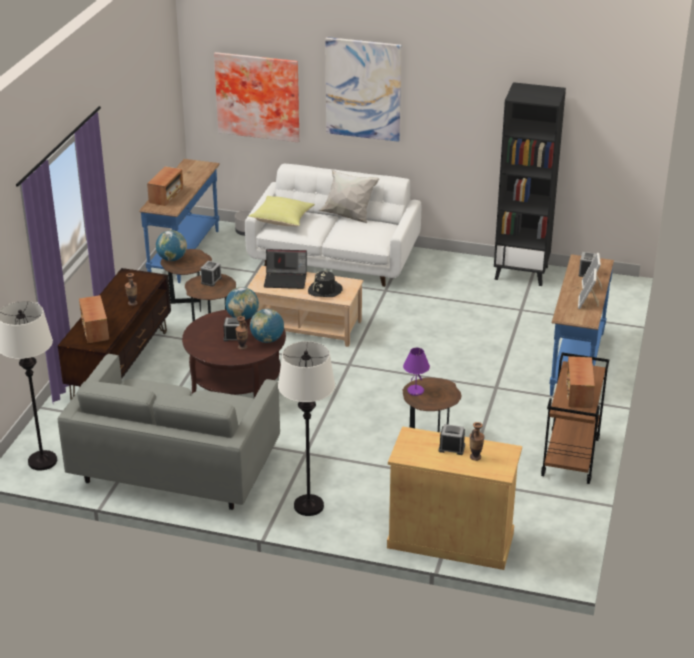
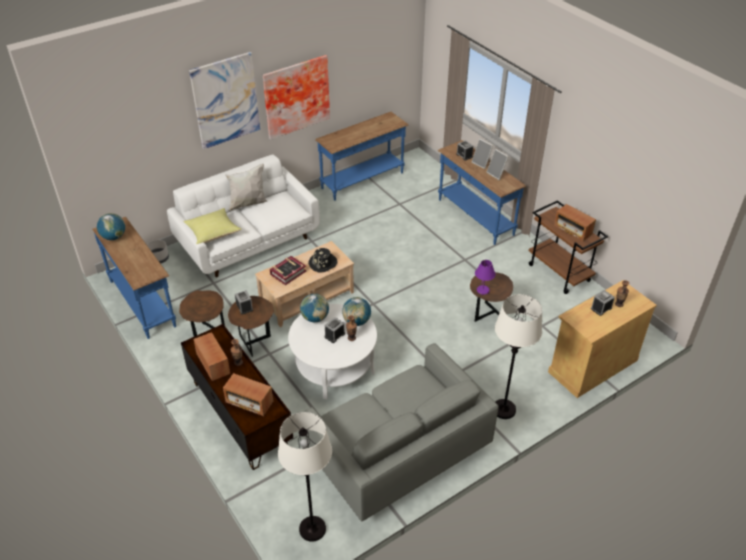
camera: 50 degrees left, 10 degrees up
radio [147,166,183,206] -> radio moved to [194,332,230,381]
globe [156,230,187,261] -> globe moved to [97,213,125,240]
brown coffee table [182,310,286,398] -> white coffee table [288,304,377,399]
picture [214,52,299,143] -> picture moved to [263,55,330,140]
laptop [264,249,307,289] -> book [270,256,306,285]
black bookcase [494,82,566,286] -> blue console table [315,112,409,201]

